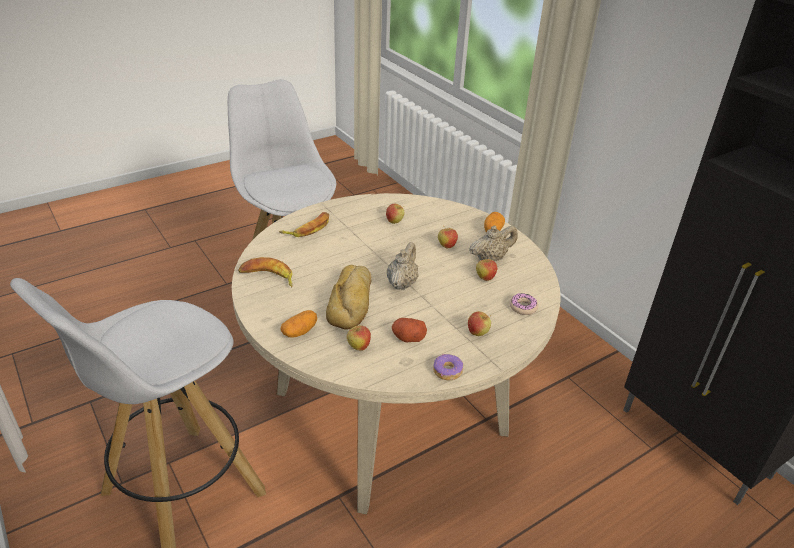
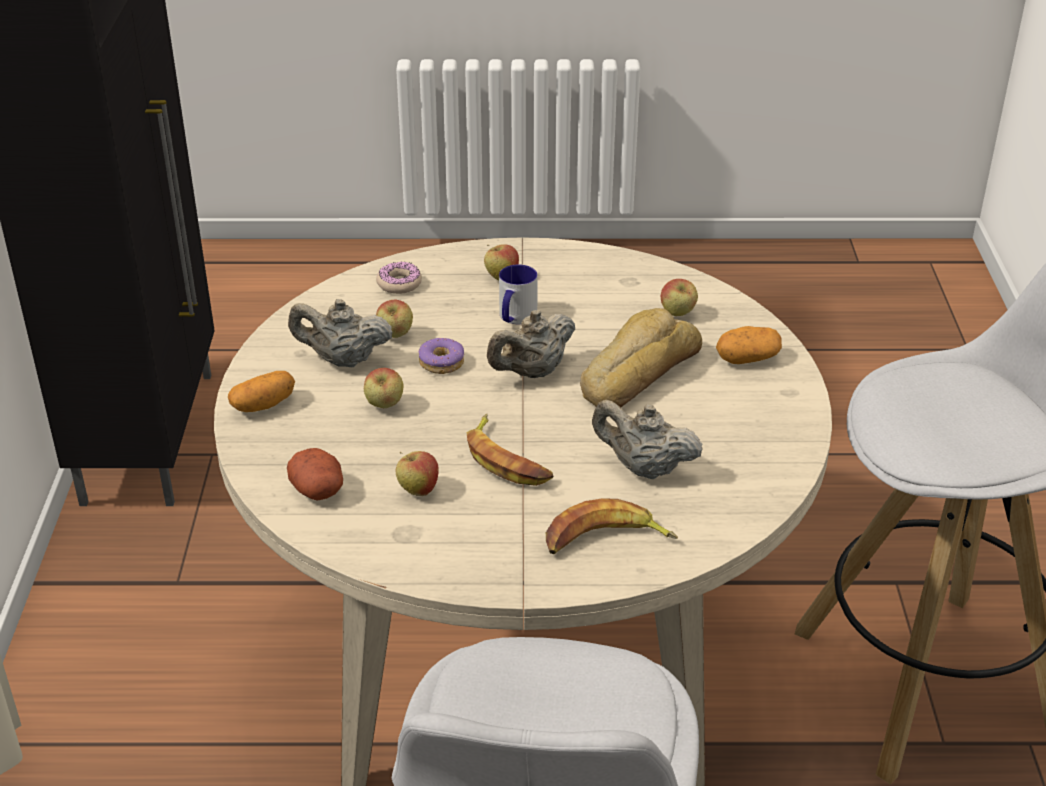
camera: 145 degrees left, 0 degrees up
banana [238,257,293,287] -> banana moved to [467,414,553,486]
potato [392,318,427,342] -> potato moved to [287,448,343,501]
donut [433,354,463,380] -> donut moved to [418,338,464,374]
none -> mug [499,265,538,324]
none -> beige teapot [592,400,703,479]

